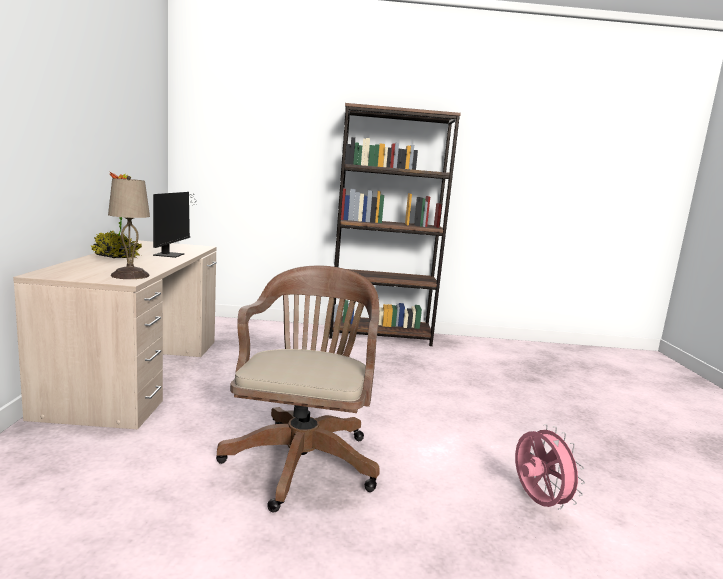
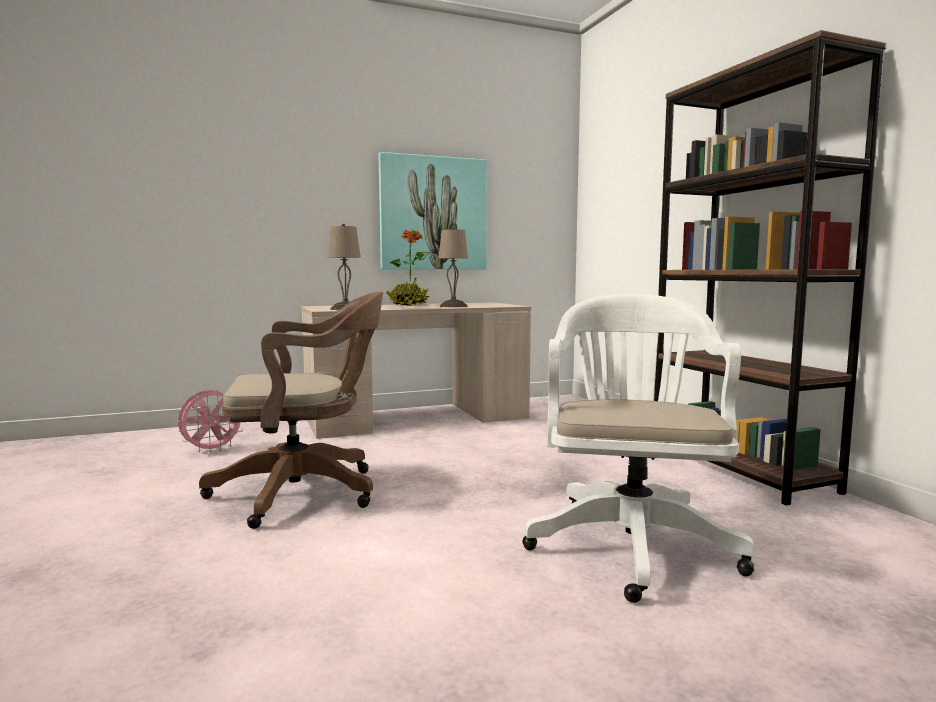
camera: 70 degrees right, 5 degrees down
monitor [153,192,196,258] -> beige table lamp [439,227,468,307]
pink fan [515,424,585,510] -> pink fan moved to [178,388,243,454]
none -> picture [379,152,487,269]
none -> white office chair [522,294,754,603]

